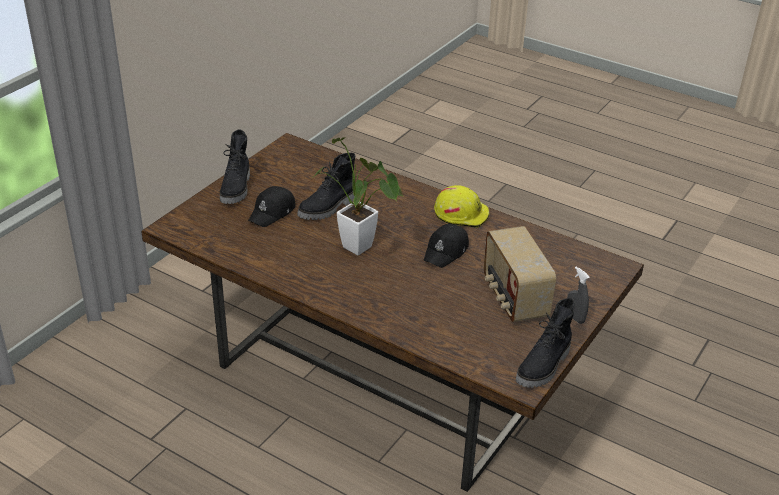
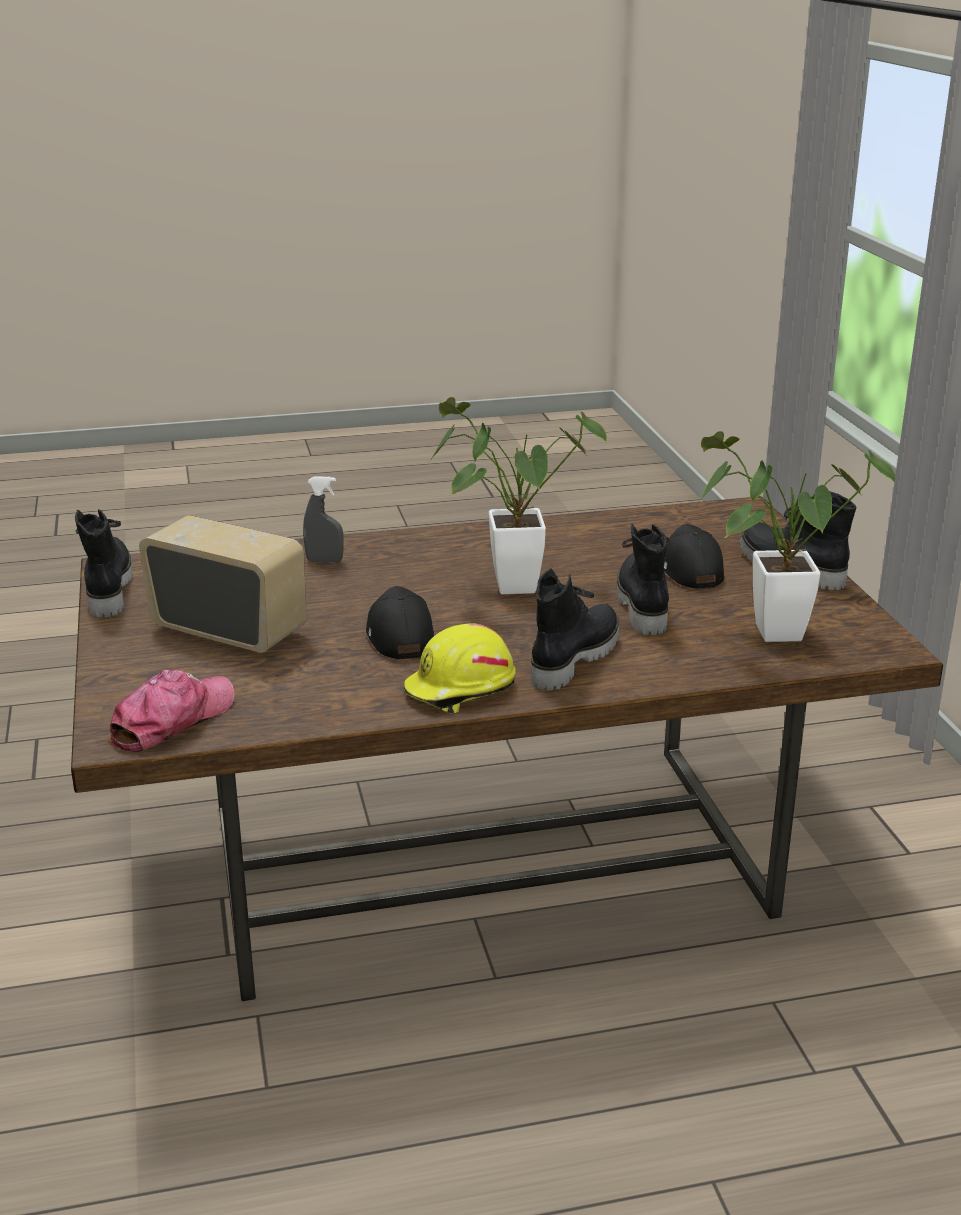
camera: 135 degrees right, 10 degrees down
grey spray bottle [567,267,590,324] -> grey spray bottle moved to [303,476,344,563]
none -> cap [109,670,234,752]
none -> black boot [531,568,619,691]
none -> potted plant [699,431,896,642]

